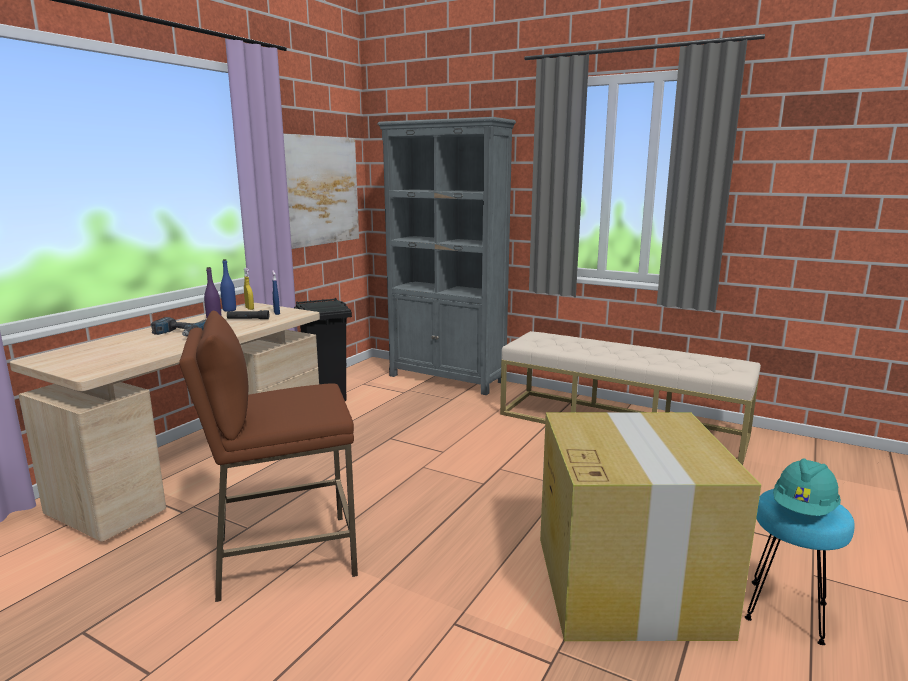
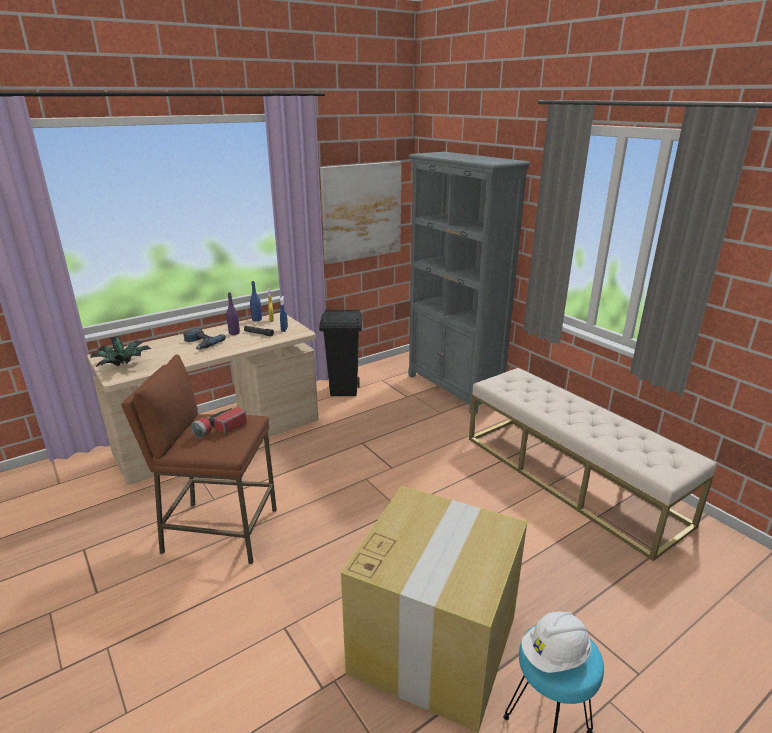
camera: 25 degrees right, 10 degrees up
turquoise hard hat [773,458,841,516] -> white hard hat [521,612,591,673]
none -> potted plant [90,336,151,368]
none -> flashlight [191,406,247,438]

